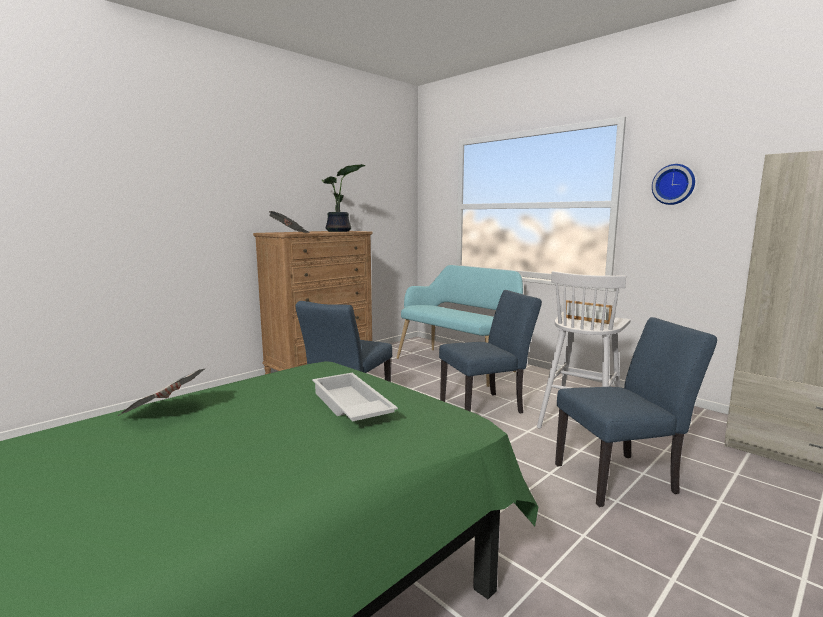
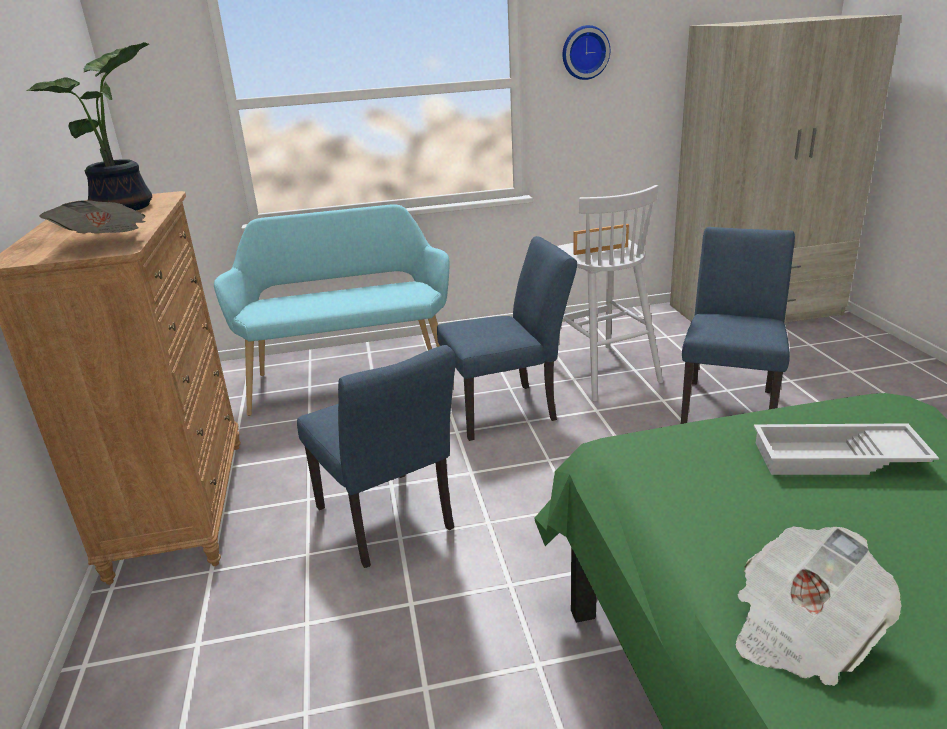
camera: 55 degrees left, 15 degrees up
blue chair [439,290,542,414] -> blue chair turned 60 degrees clockwise [437,236,577,441]

